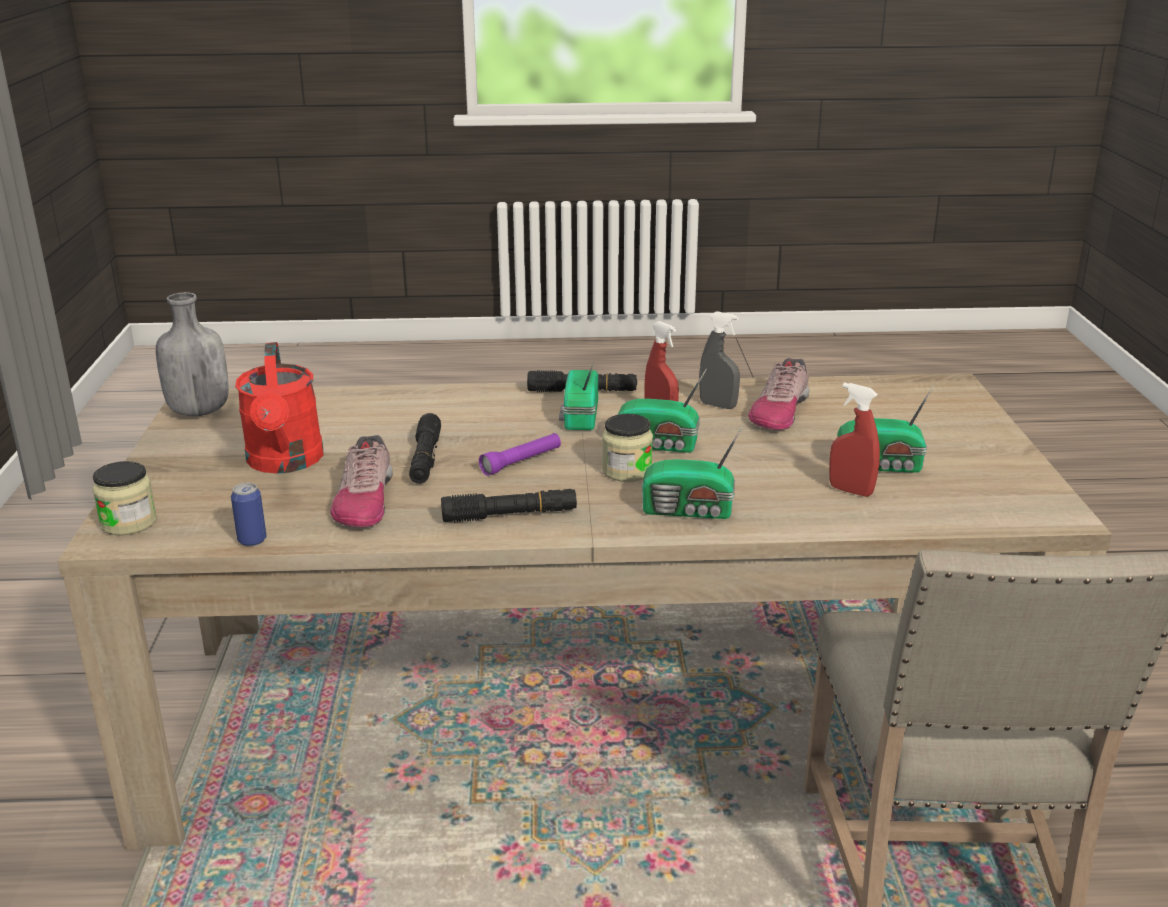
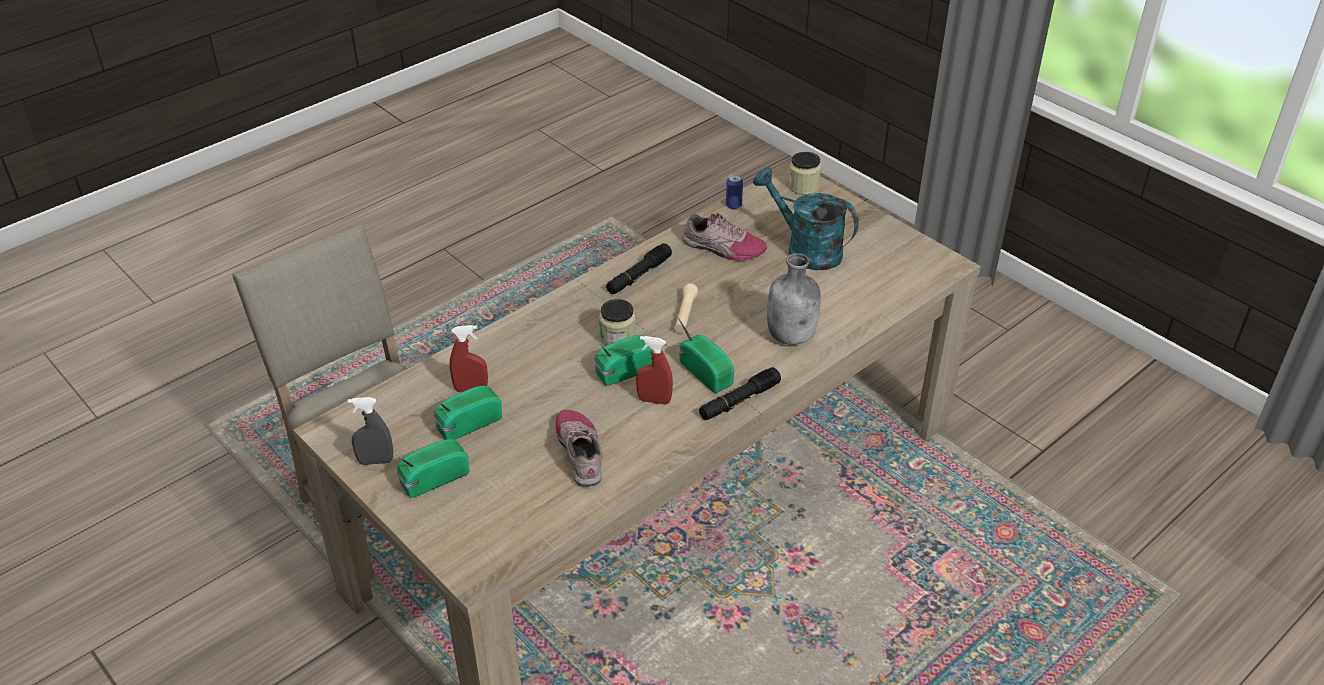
camera: 140 degrees right, 15 degrees up
grey bottle [156,292,229,416] -> grey bottle moved to [767,253,821,345]
red watering can [235,342,323,473] -> turquoise watering can [753,167,859,270]
shoe [330,435,393,527] -> shoe turned 150 degrees clockwise [683,212,767,261]
black flashlight [409,413,441,484] -> none
purple flashlight [479,433,561,476] -> beige flashlight [675,283,698,333]
radio [642,426,743,519] -> radio moved to [396,439,469,498]
grey spray bottle [699,311,740,409] -> grey spray bottle moved to [348,397,393,465]

